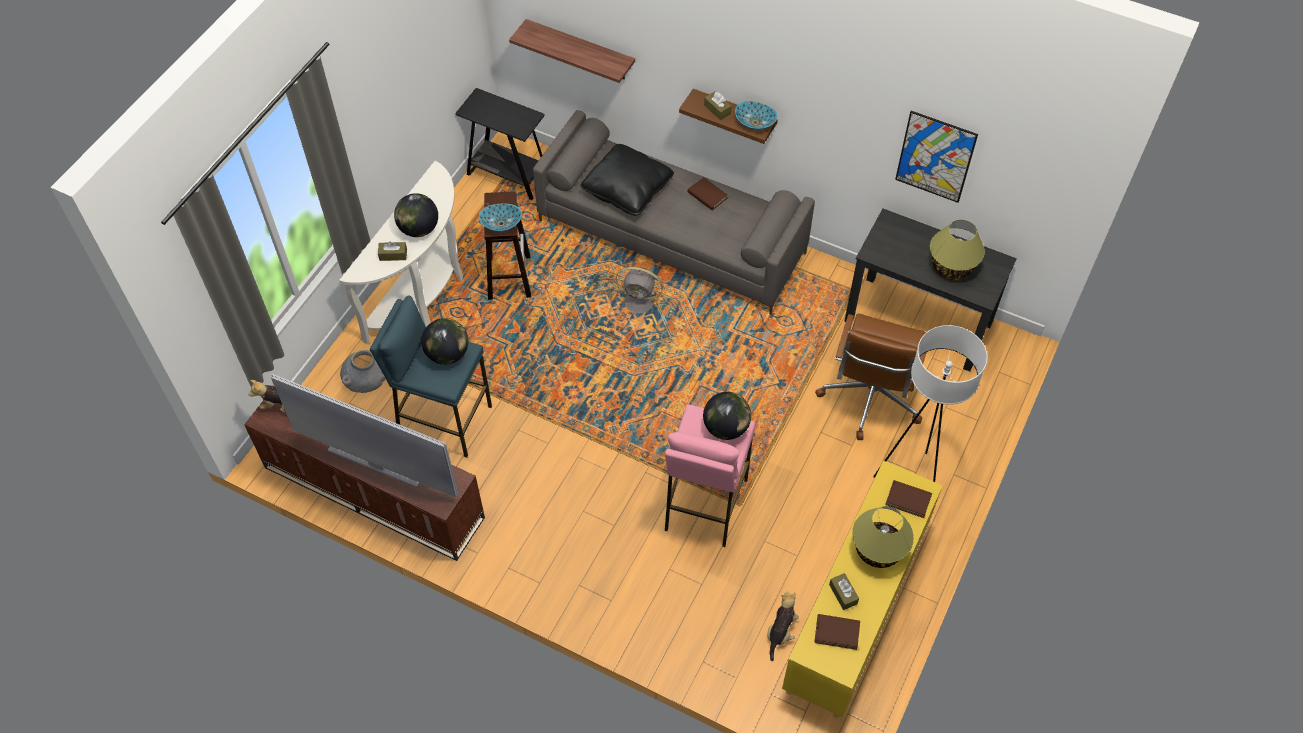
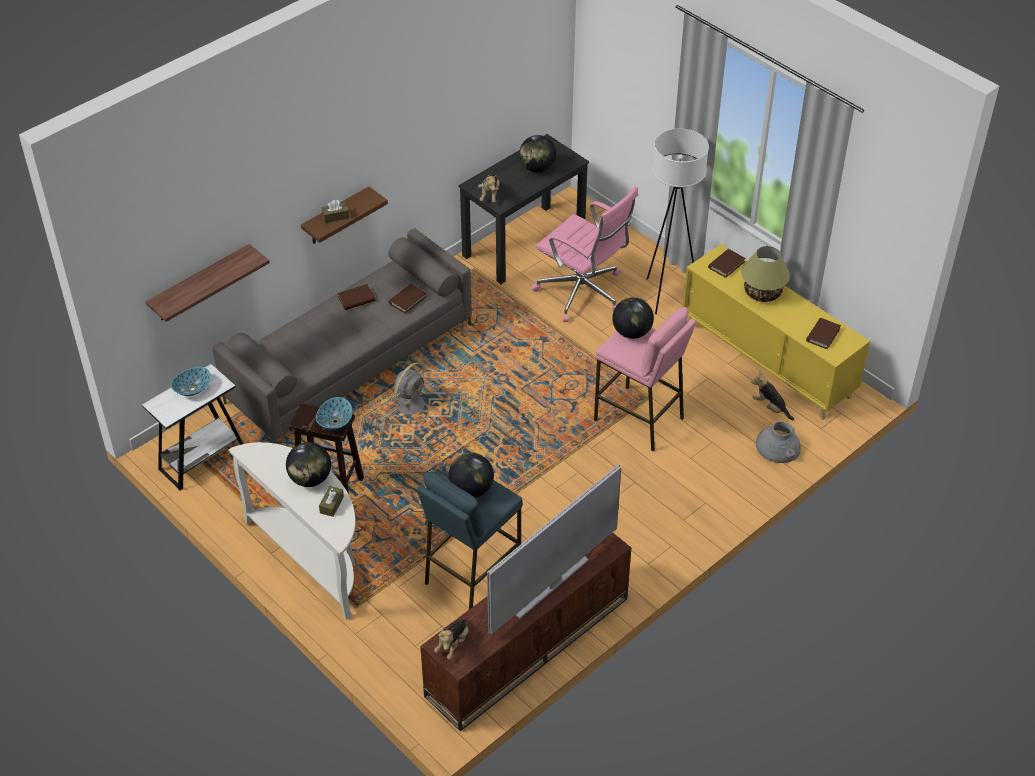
camera: 70 degrees left, 10 degrees down
grey vase [340,350,386,393] -> grey vase moved to [756,421,801,463]
black side table [456,88,545,200] -> white side table [142,364,243,491]
black pillow [580,144,674,216] -> none
bowl [735,101,778,130] -> bowl moved to [171,367,211,396]
brown office chair [815,313,927,440] -> pink office chair [532,186,638,322]
brown tissue box [829,573,859,610] -> none
picture [895,111,978,203] -> none
table lamp [930,219,985,280] -> globe [519,135,556,172]
none -> brown book [389,284,427,313]
none -> plush toy [478,174,500,203]

